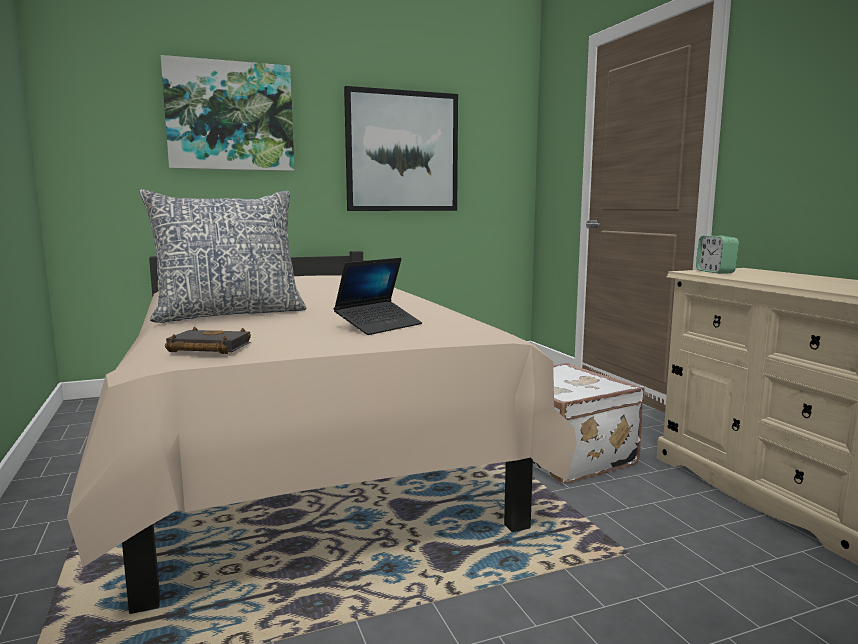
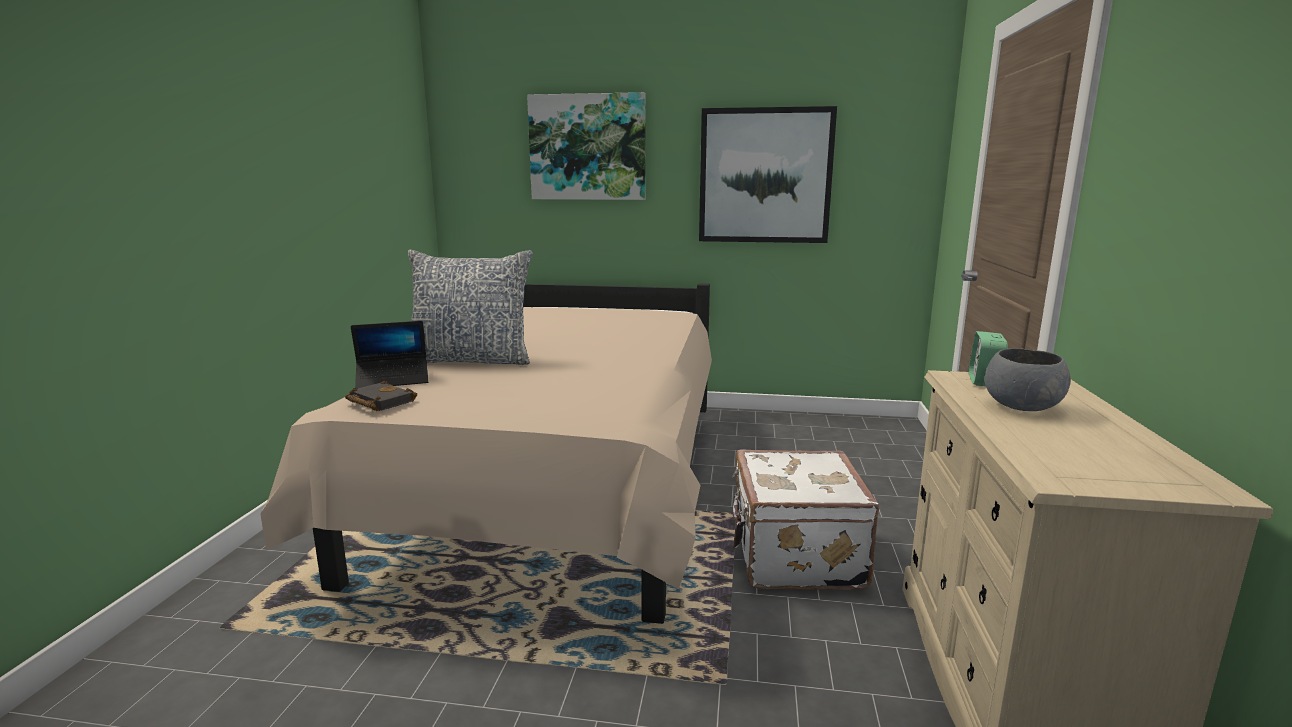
camera: 30 degrees right, 5 degrees up
laptop [334,258,422,335] -> laptop moved to [351,321,428,389]
none -> grey bowl [985,348,1071,411]

